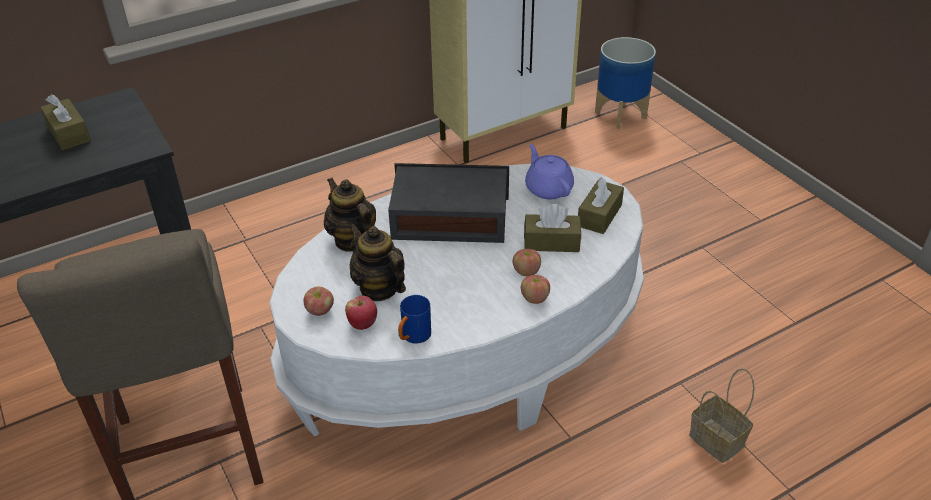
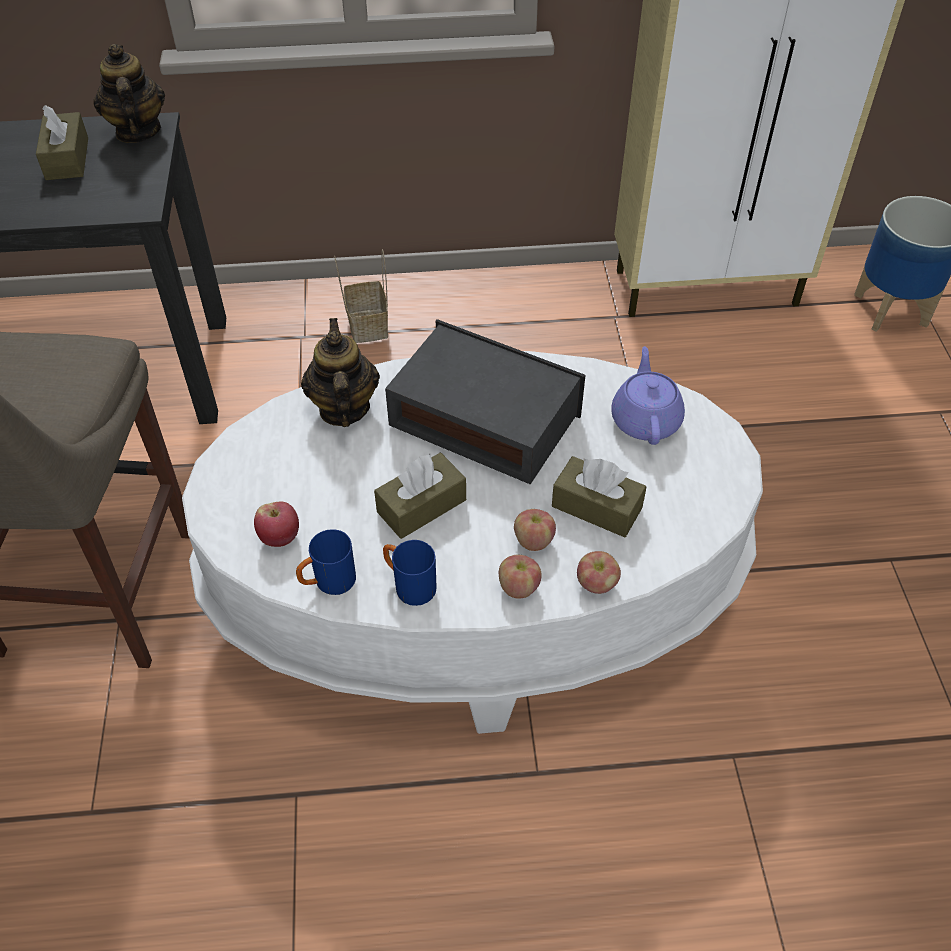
camera: 25 degrees right, 10 degrees up
apple [303,287,334,316] -> apple moved to [577,551,621,594]
teapot [349,224,406,301] -> teapot moved to [93,44,165,143]
brown tissue box [578,177,624,234] -> brown tissue box moved to [374,453,466,539]
basket [689,368,755,463] -> basket moved to [334,249,388,343]
none -> blue mug [383,540,437,606]

